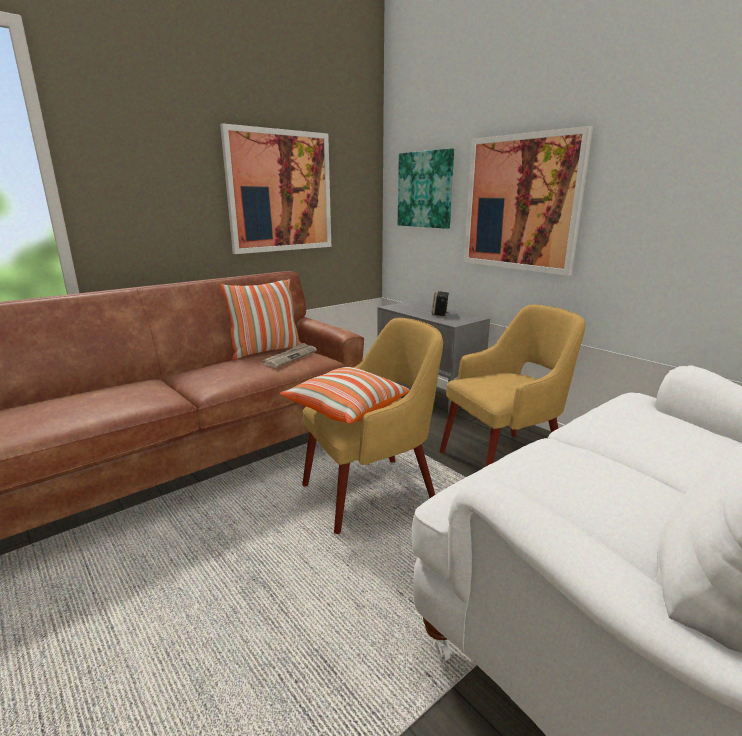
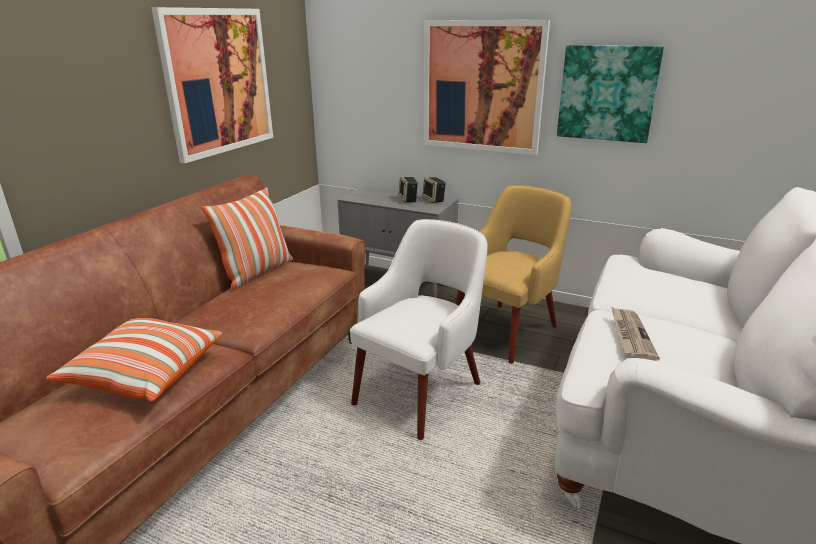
camera: 25 degrees left, 5 degrees up
newspaper [262,343,317,368] -> newspaper moved to [611,307,660,361]
pillow [280,367,410,424] -> pillow moved to [46,318,222,402]
yellow armchair [302,318,443,534] -> white armchair [350,219,488,440]
picture [398,148,454,229] -> picture moved to [557,45,664,143]
none -> speaker [422,177,446,203]

